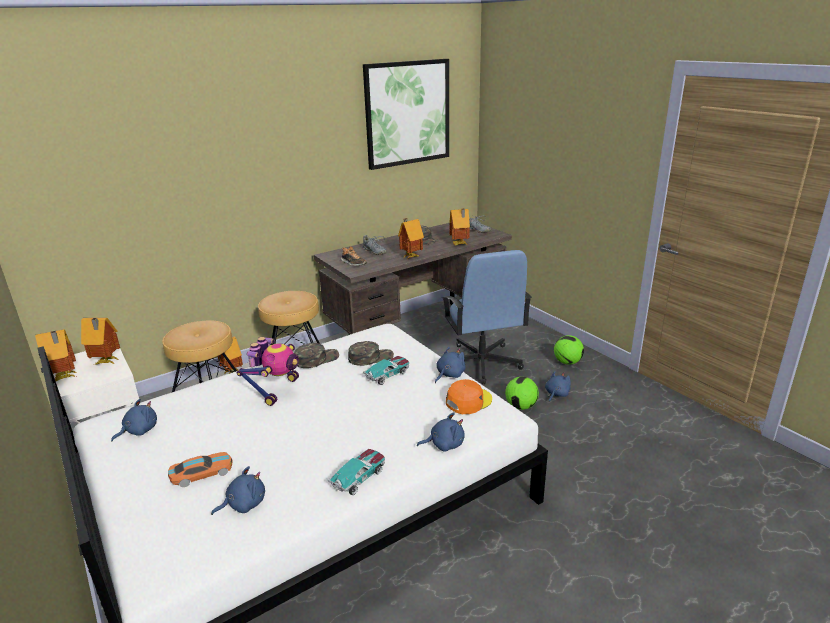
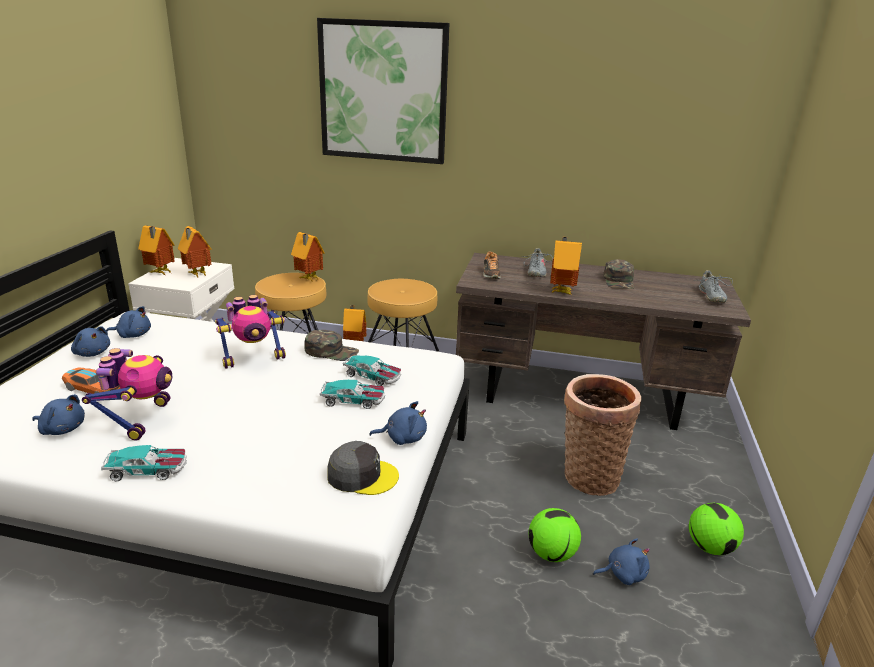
camera: 45 degrees right, 0 degrees up
green cap [348,341,394,366] -> toy car [343,354,401,386]
picture [363,59,449,170] -> picture moved to [317,18,450,164]
blue plush toy [417,413,465,452] -> blue plush toy moved to [71,326,110,357]
blue office chair [442,250,532,384] -> basket [564,374,641,496]
orange cap [446,379,492,414] -> grey cap [327,441,399,495]
toy house [449,209,470,246] -> toy house moved to [291,232,325,282]
none -> toy robot [82,348,172,440]

